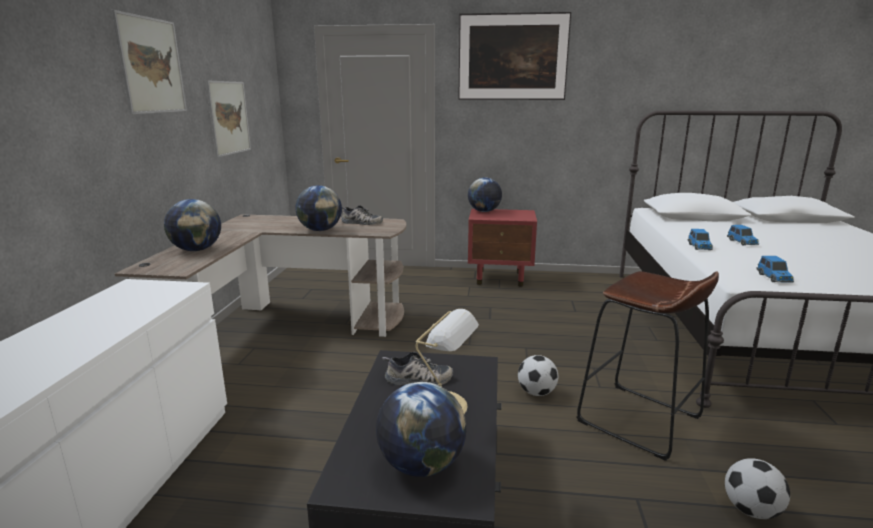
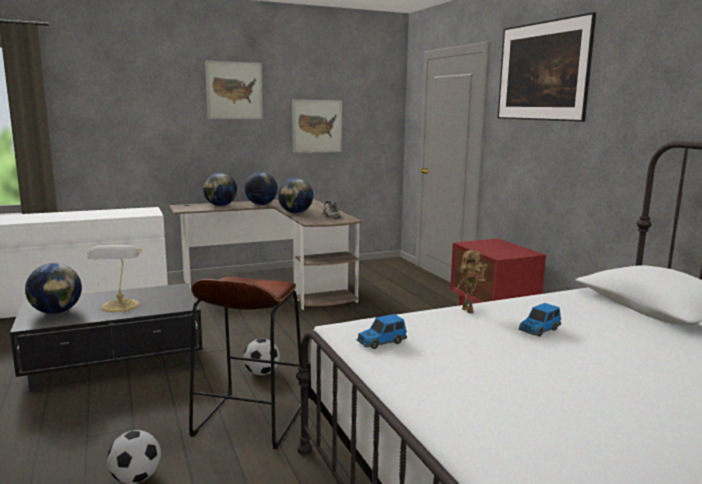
camera: 60 degrees right, 5 degrees down
shoe [382,352,453,385] -> none
globe [468,178,502,212] -> globe moved to [244,172,278,205]
toy car [688,229,713,250] -> toy robot [456,250,487,314]

